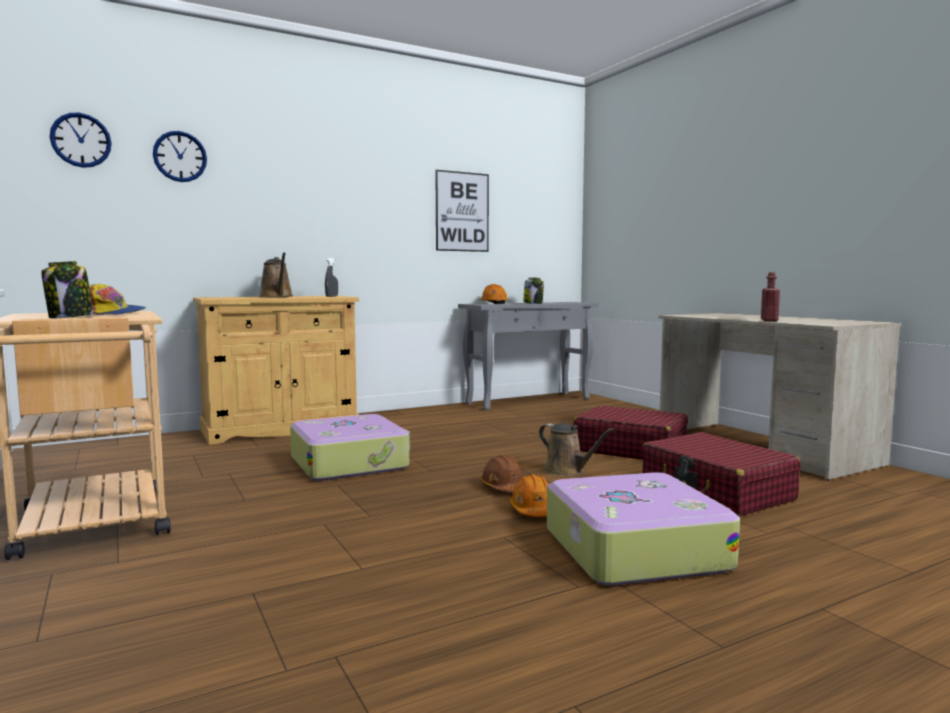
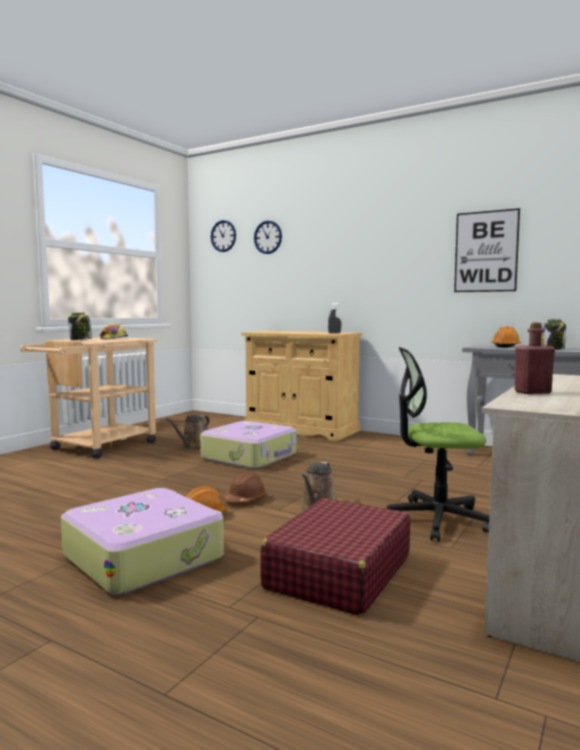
camera: 60 degrees right, 0 degrees up
brown watering can [259,252,293,297] -> brown watering can moved to [166,415,210,449]
red suitcase [573,406,688,460] -> office chair [387,347,489,542]

